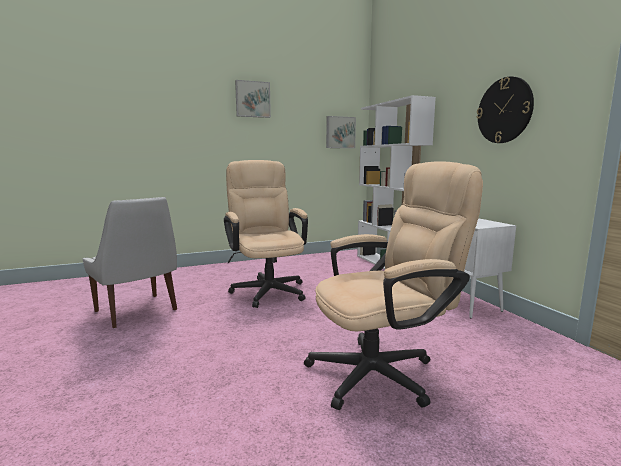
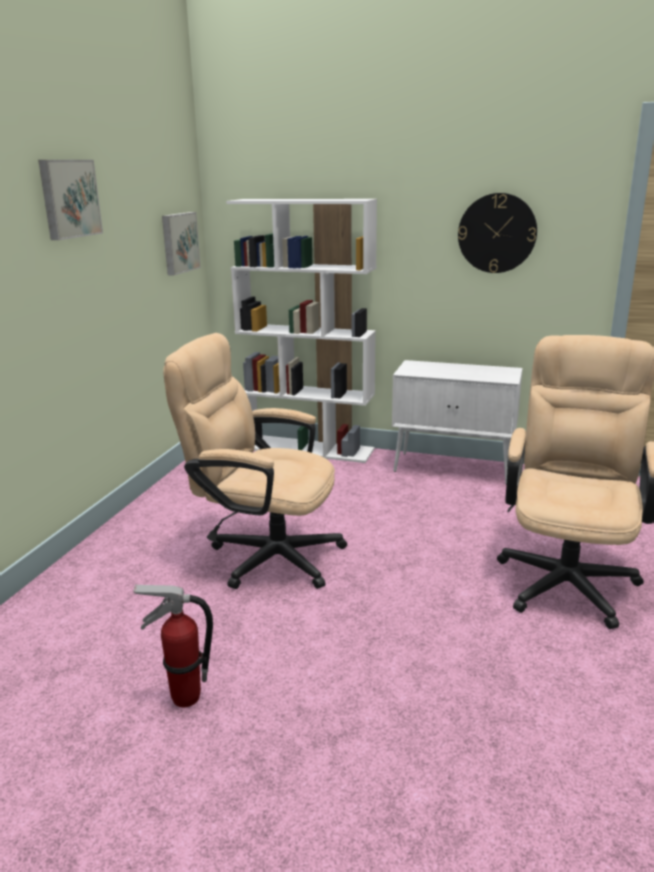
camera: 50 degrees left, 10 degrees up
white chair [83,197,177,328] -> fire extinguisher [133,584,213,707]

